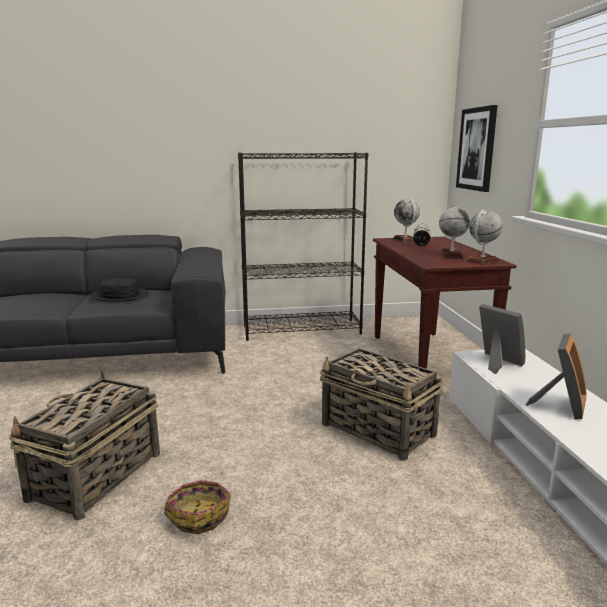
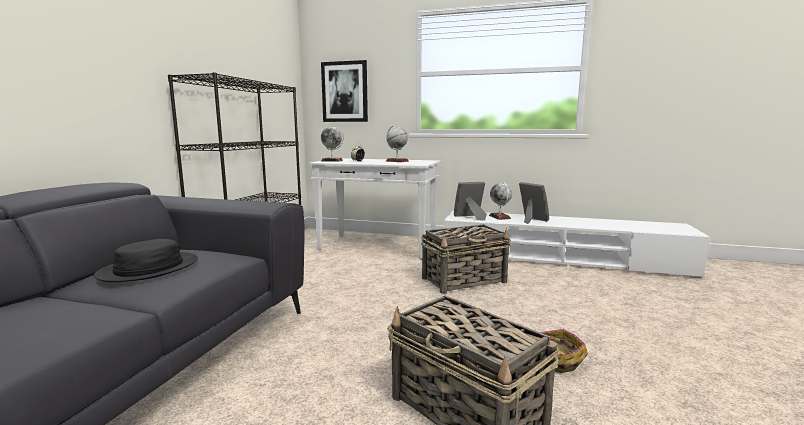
camera: 65 degrees left, 5 degrees down
brown console table [373,237,516,391] -> white console table [309,158,440,260]
globe [466,209,502,265] -> globe moved to [489,182,512,220]

